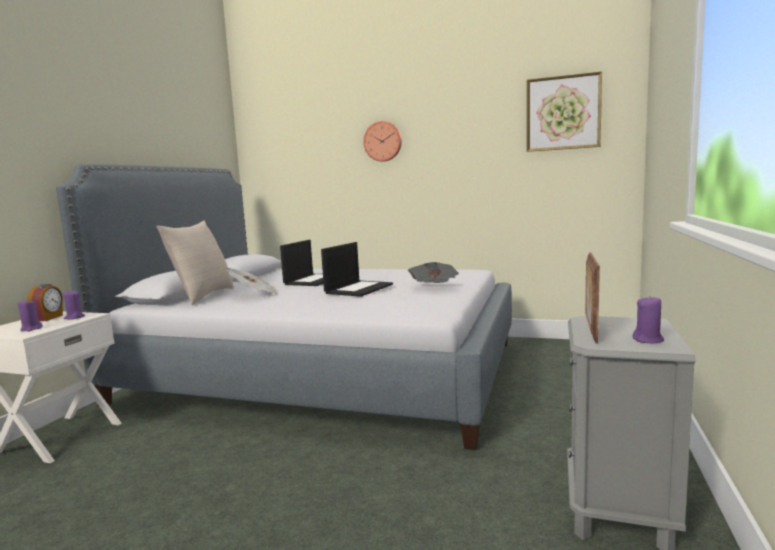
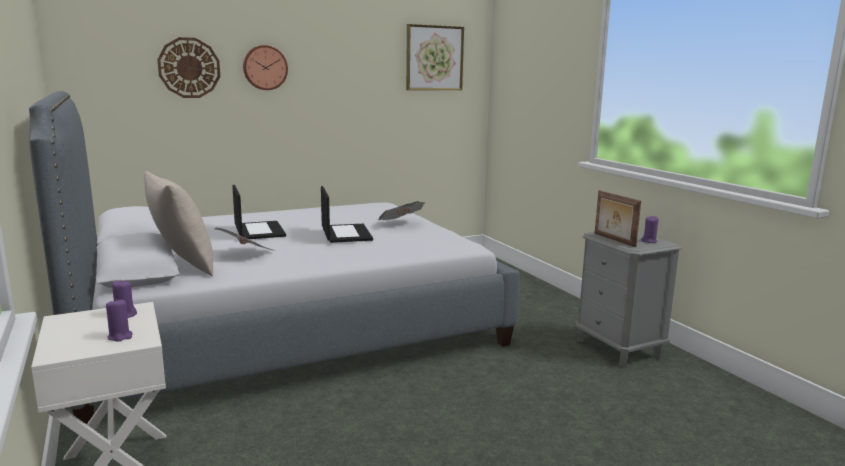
camera: 45 degrees left, 5 degrees up
alarm clock [27,284,63,321] -> none
none -> wall clock [157,37,220,98]

